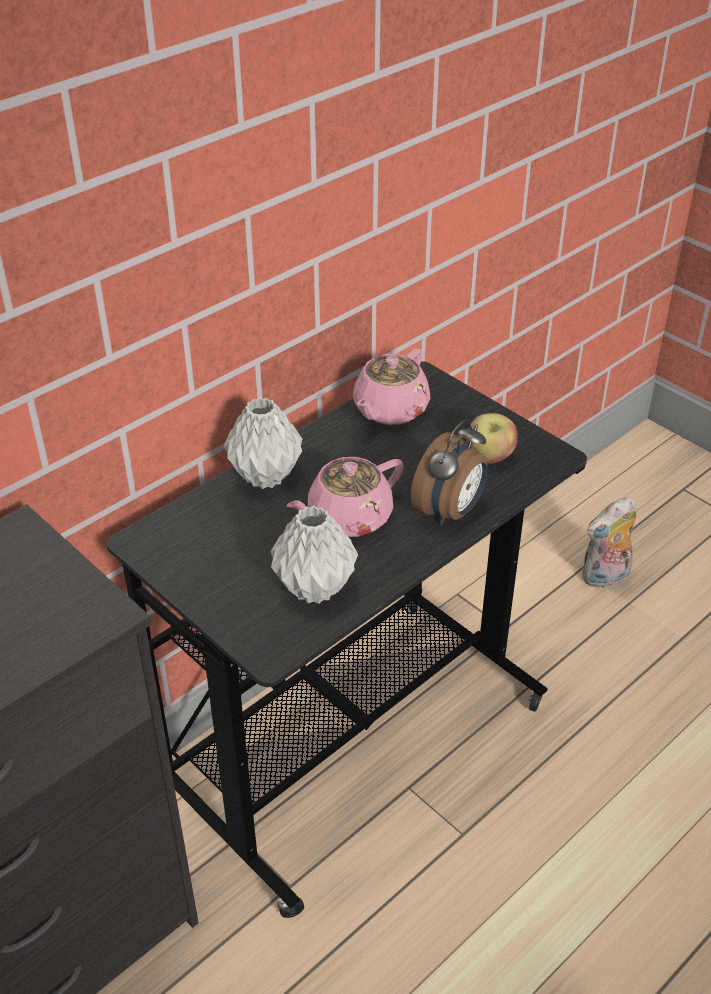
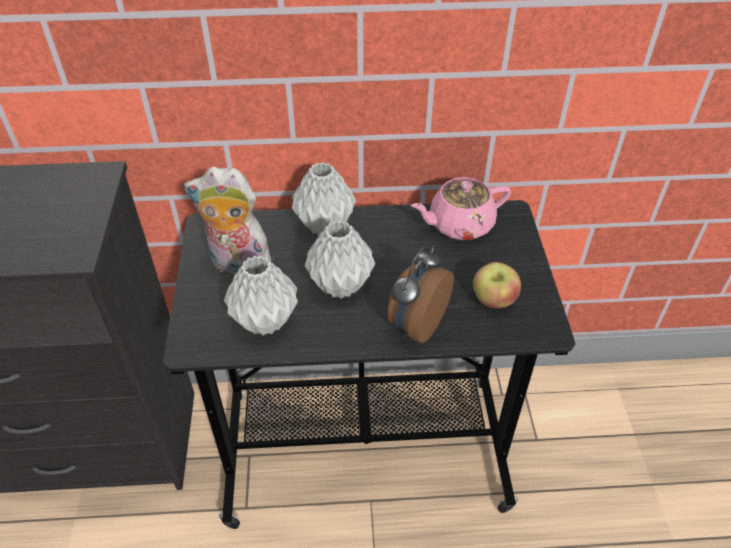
camera: 40 degrees right, 5 degrees up
pink teapot [287,457,404,537] -> grey vase [305,220,375,299]
alarm clock [411,419,487,526] -> alarm clock turned 135 degrees clockwise [387,246,454,343]
plush toy [582,497,636,588] -> plush toy moved to [184,167,274,274]

